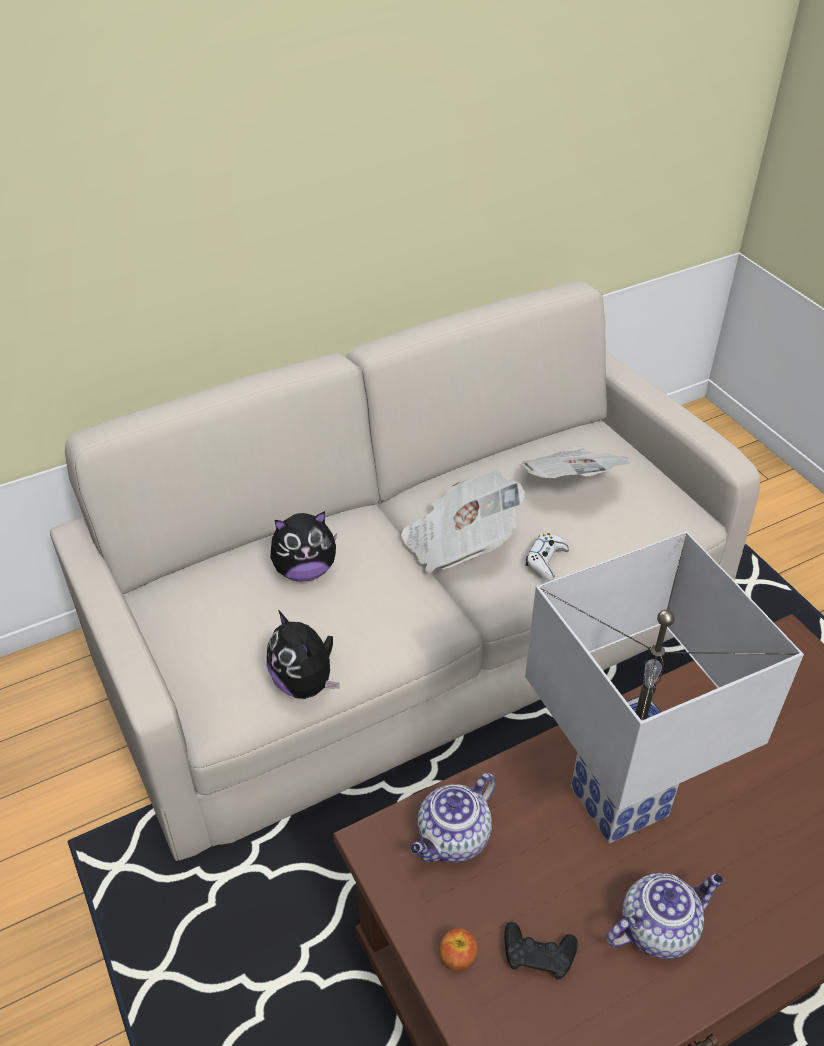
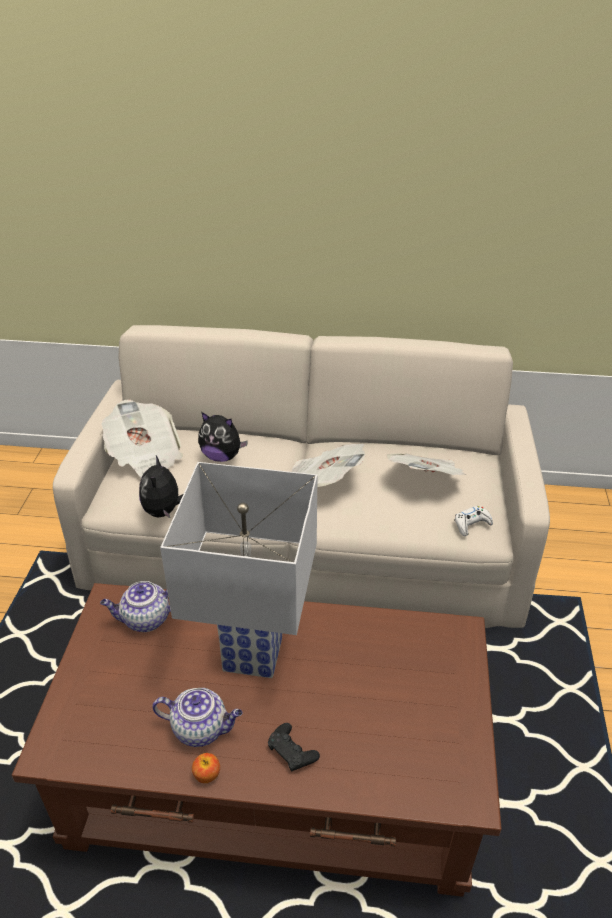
camera: 35 degrees right, 5 degrees down
apple [439,928,478,971] -> apple moved to [192,753,220,783]
black game controller [504,922,578,979] -> black game controller moved to [268,723,320,772]
white game controller [525,533,569,581] -> white game controller moved to [454,506,493,536]
none -> newspaper [101,399,183,478]

